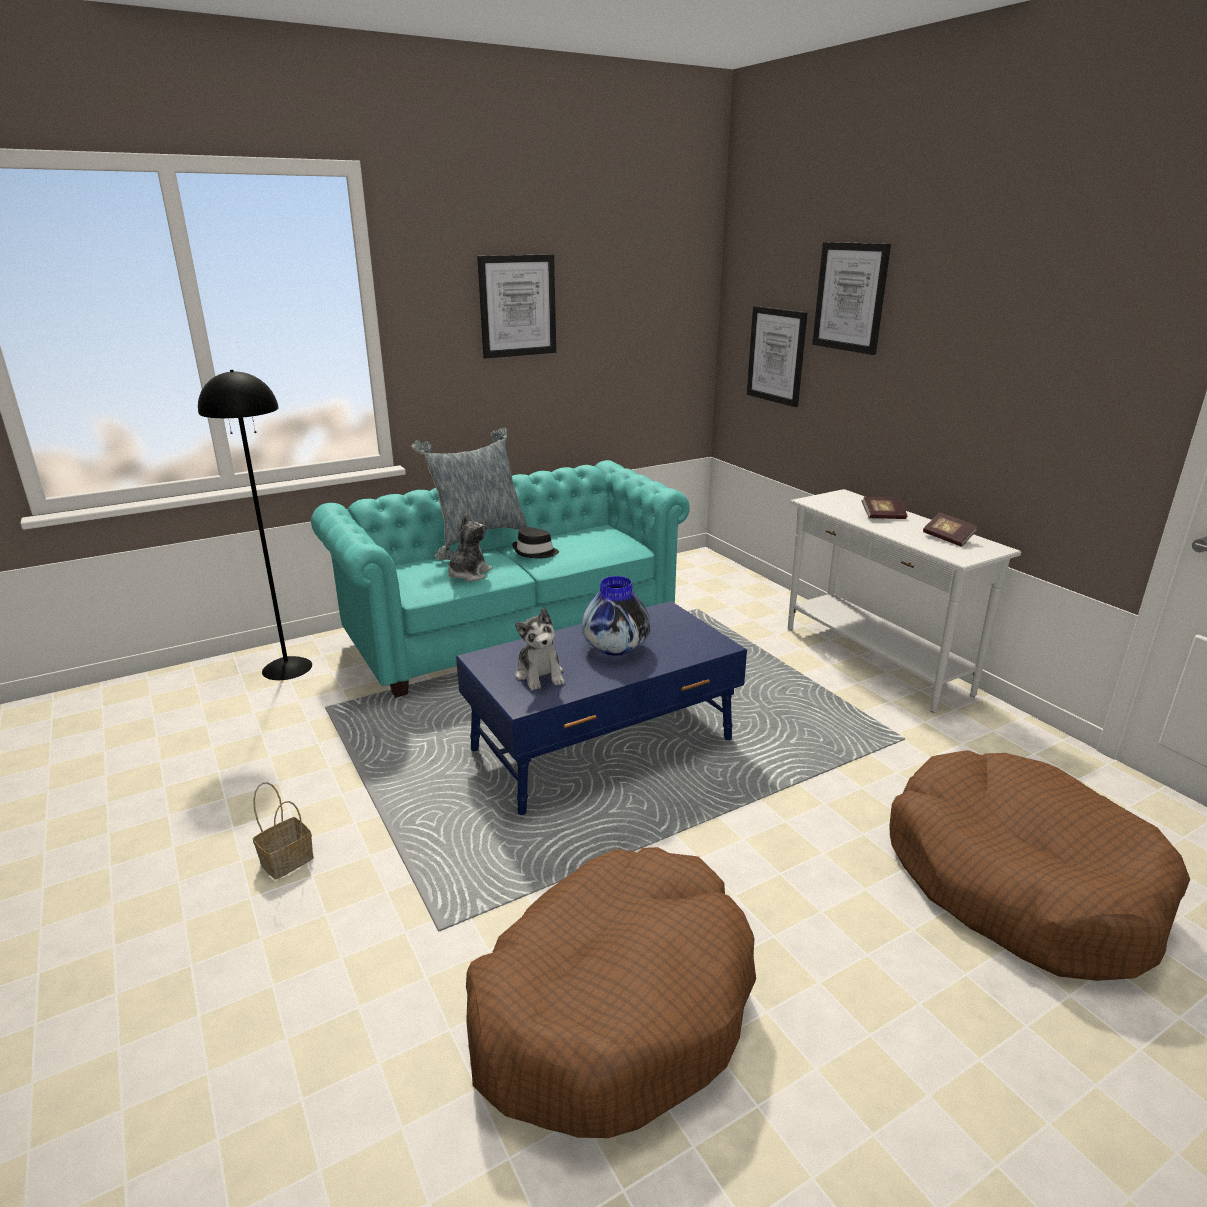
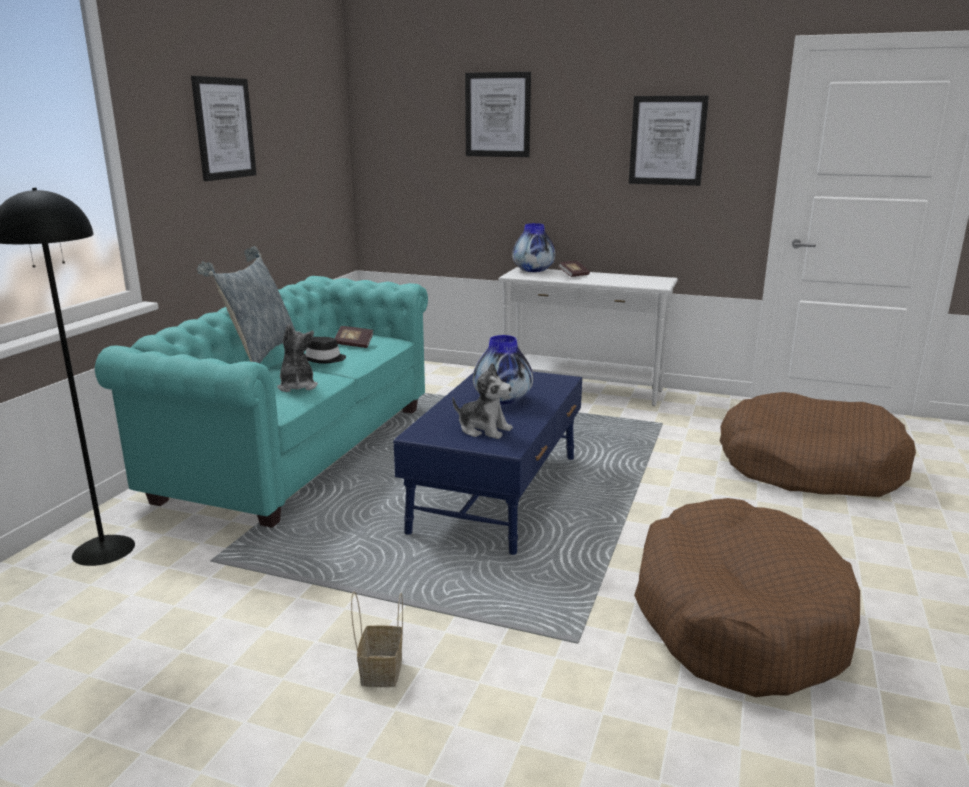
camera: 40 degrees left, 5 degrees down
picture [747,306,807,407] -> picture moved to [629,96,709,186]
book [923,513,978,547] -> book moved to [335,326,373,348]
none -> vase [512,223,556,272]

